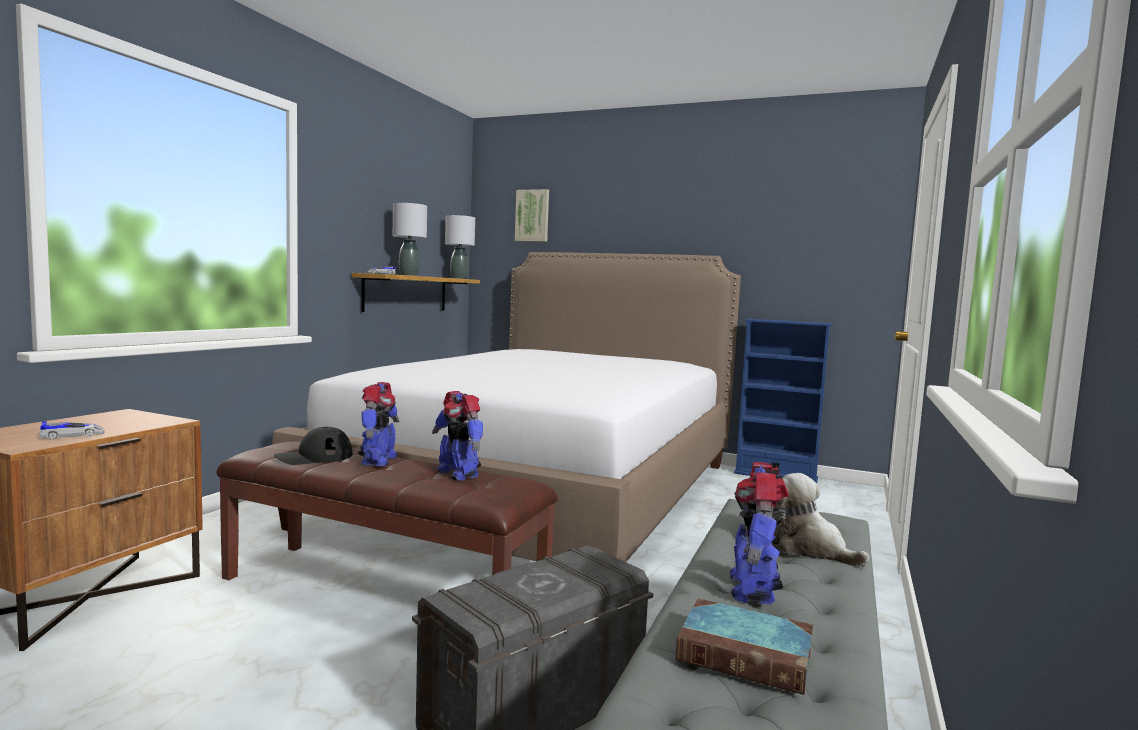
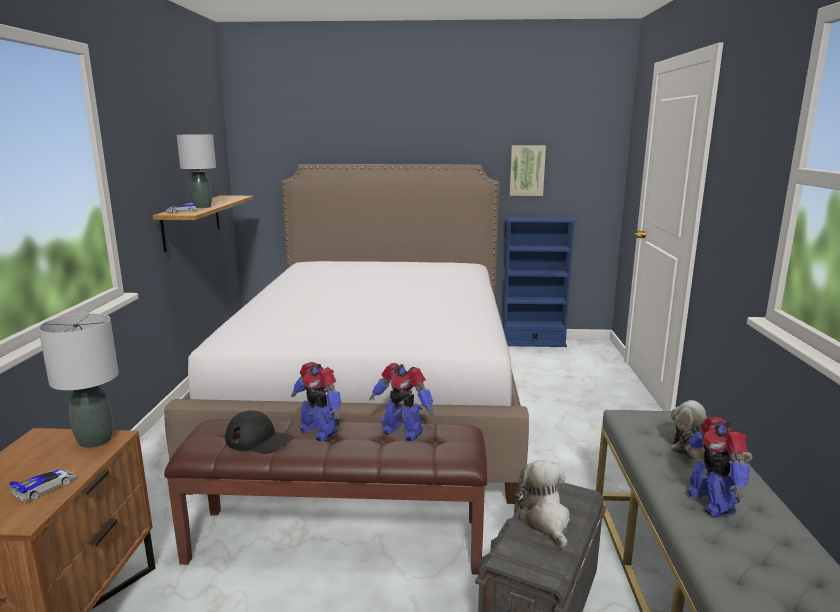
camera: 20 degrees left, 10 degrees up
black cap [274,427,352,465] -> black cap turned 105 degrees counterclockwise [225,410,292,454]
toy robot [358,382,399,466] -> toy robot turned 150 degrees clockwise [291,362,341,441]
grey table lamp [445,215,475,279] -> grey table lamp moved to [38,313,119,448]
picture [515,189,549,242] -> picture moved to [509,145,546,196]
book [676,598,813,695] -> none
none -> plush toy [514,460,570,549]

